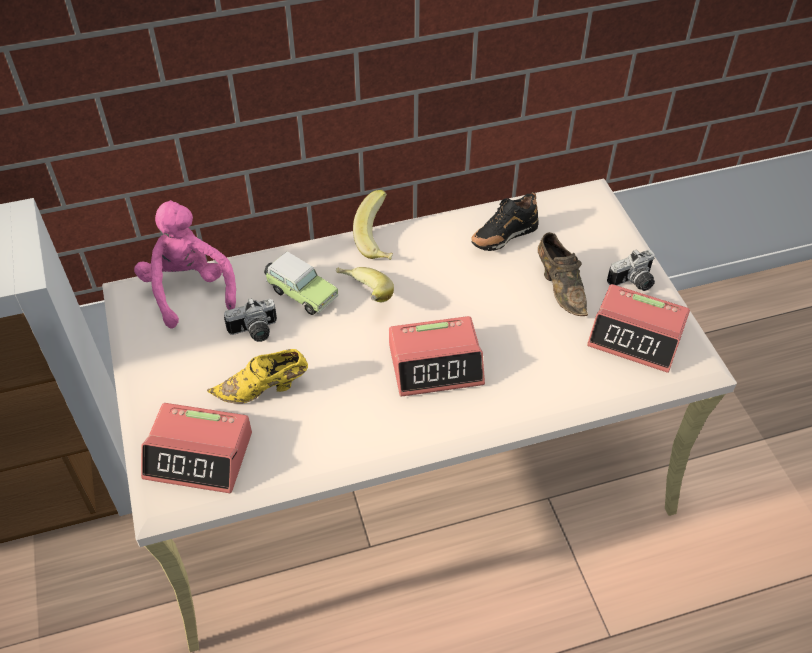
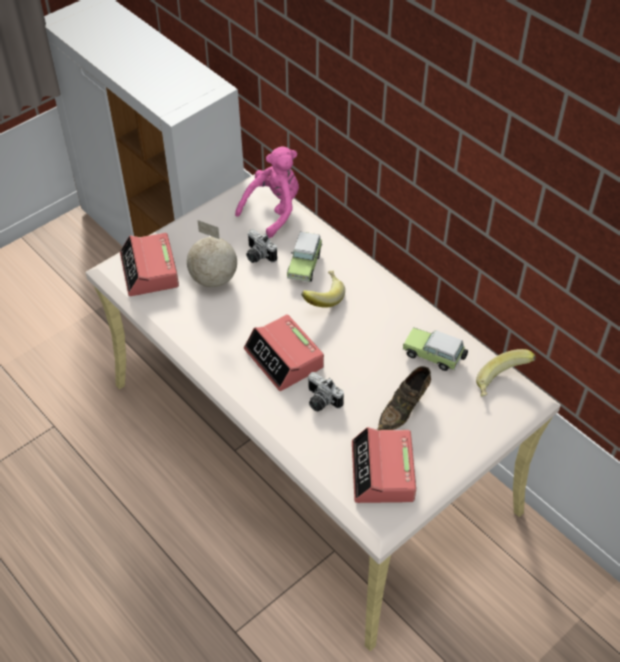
camera: 65 degrees right, 0 degrees up
yellow shoe [207,349,308,404] -> globe [187,220,237,287]
banana [353,190,393,260] -> banana moved to [476,349,536,396]
black shoe [471,192,538,251] -> toy car [402,328,468,371]
camera [607,249,655,291] -> camera moved to [308,372,344,411]

